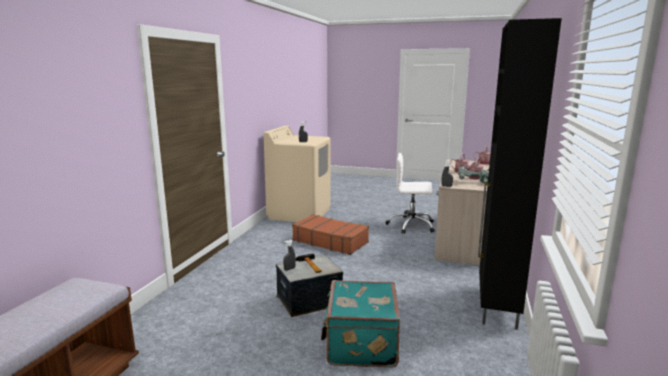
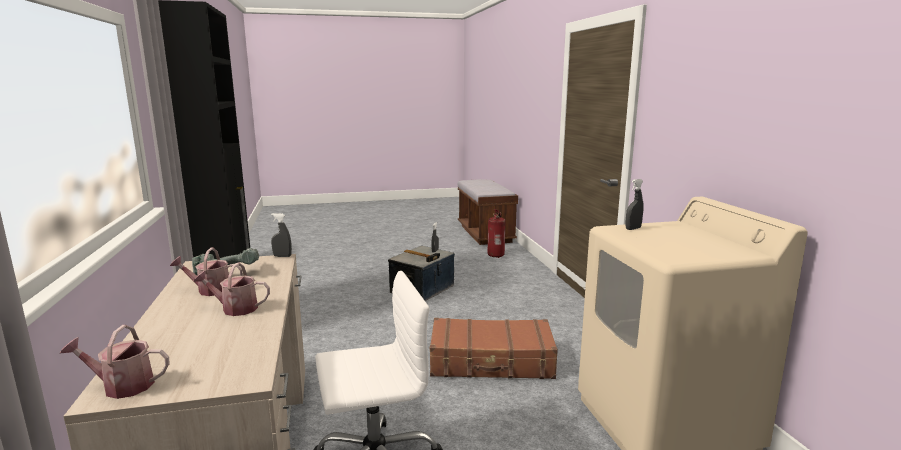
camera: 150 degrees right, 0 degrees up
turquoise suitcase [321,280,400,367] -> none
none -> fire extinguisher [488,209,505,258]

